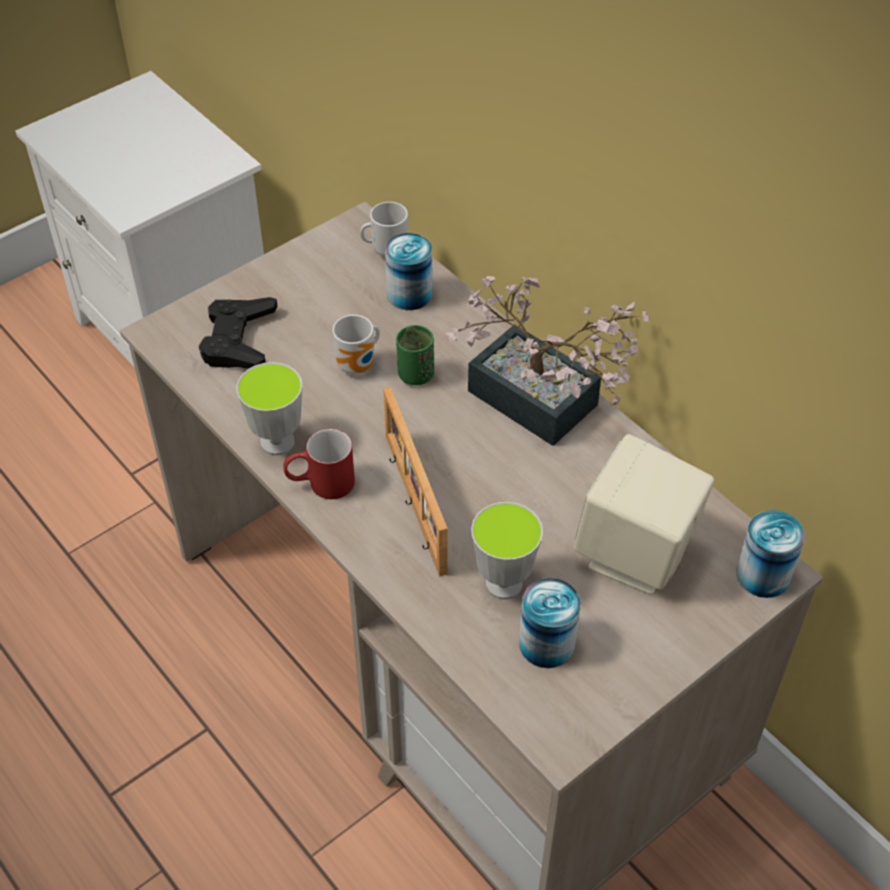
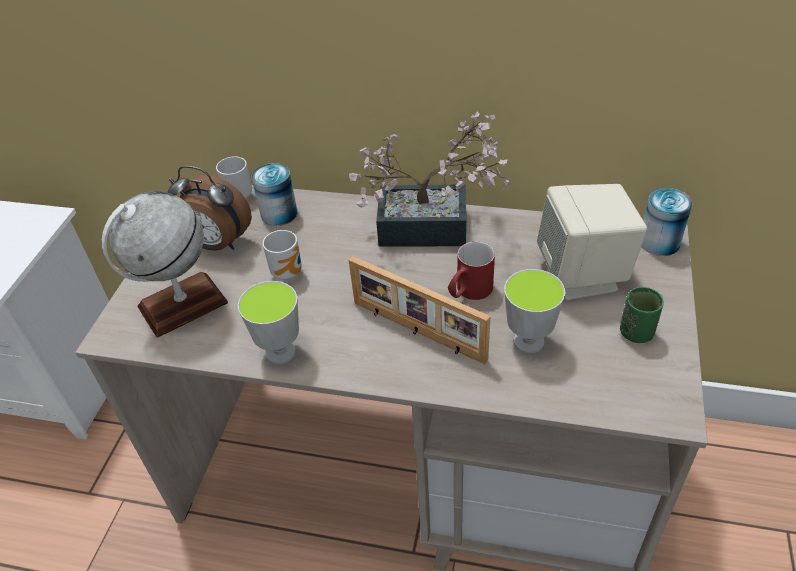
camera: 35 degrees left, 5 degrees down
black game controller [199,297,278,369] -> globe [102,191,228,338]
red mug [283,429,355,499] -> red mug moved to [448,241,495,300]
green cup [396,325,434,385] -> green cup moved to [620,287,664,343]
can [519,578,581,668] -> none
none -> alarm clock [167,166,252,251]

